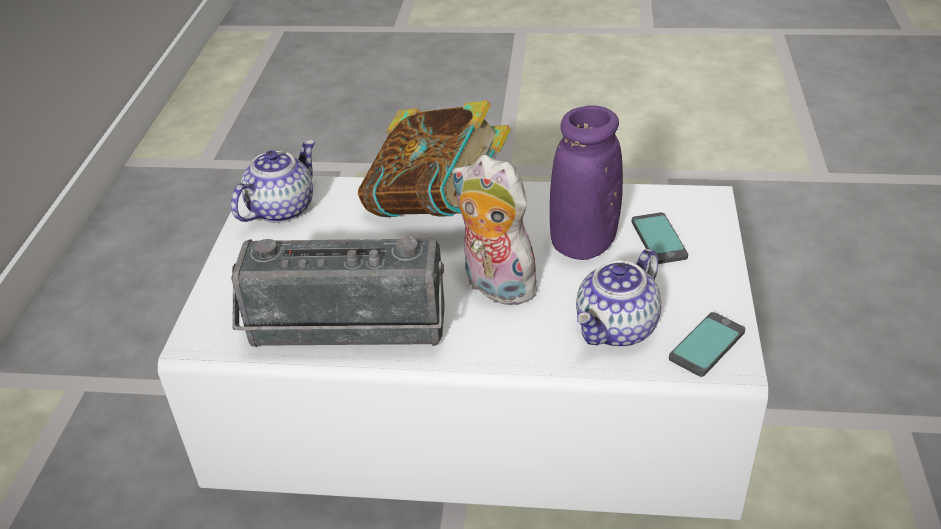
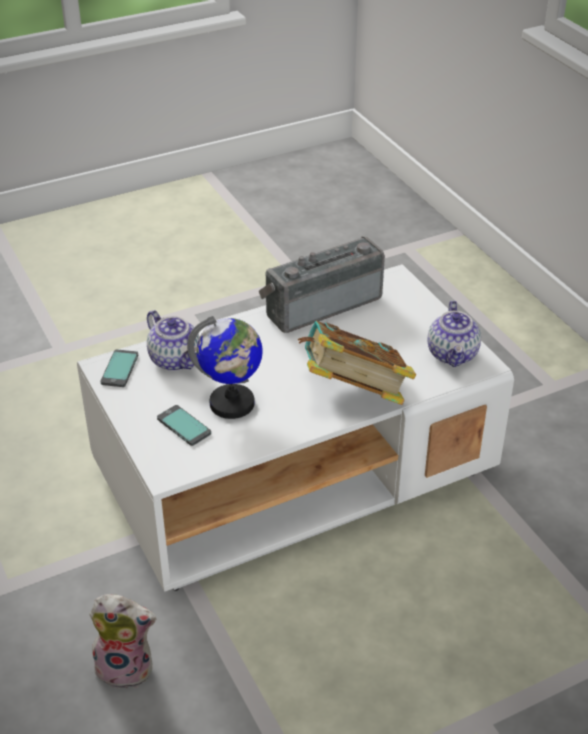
camera: 145 degrees right, 0 degrees up
plush toy [452,155,540,305] -> plush toy moved to [90,594,156,689]
purple vase [550,105,623,260] -> globe [187,316,263,419]
teapot [576,249,661,347] -> teapot turned 135 degrees clockwise [147,310,199,371]

